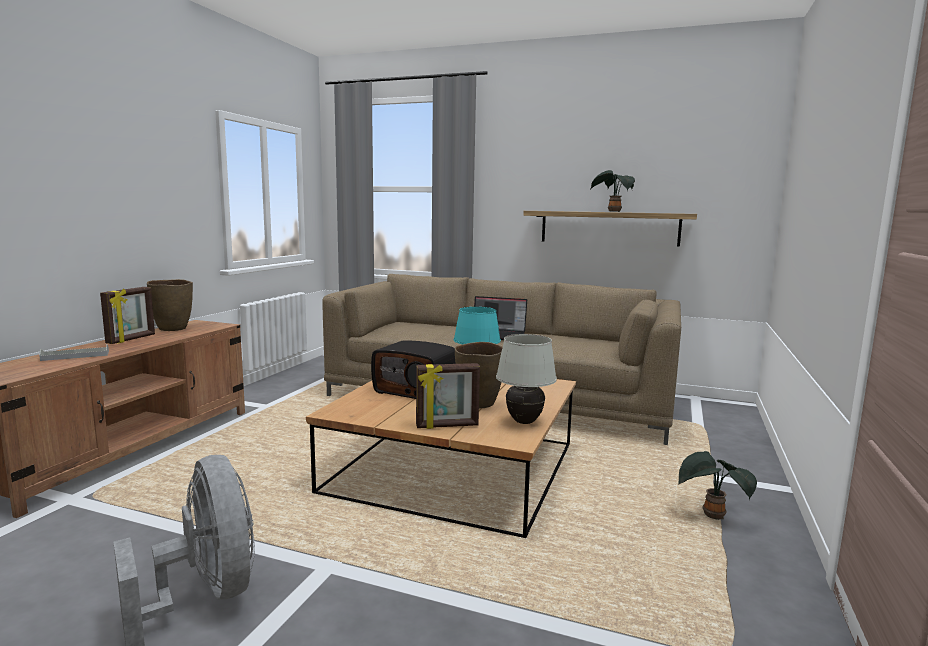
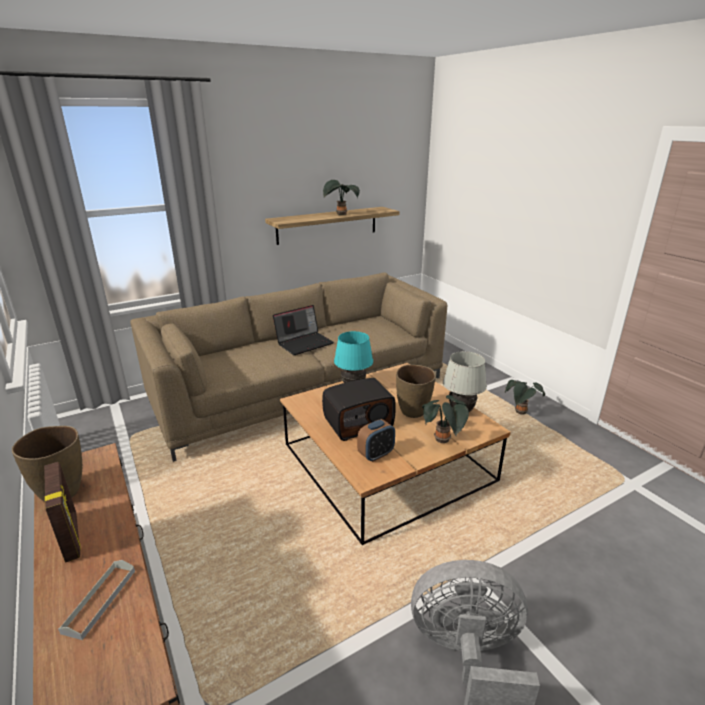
camera: 50 degrees left, 15 degrees up
picture frame [416,363,480,429] -> potted plant [422,395,469,443]
none -> alarm clock [357,419,395,462]

